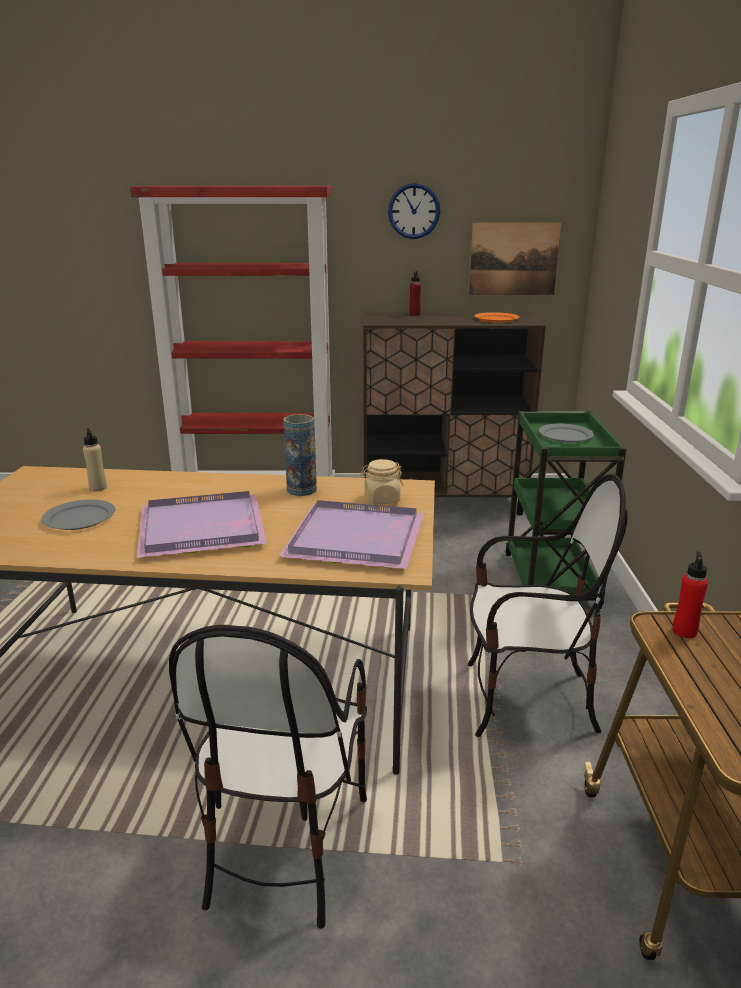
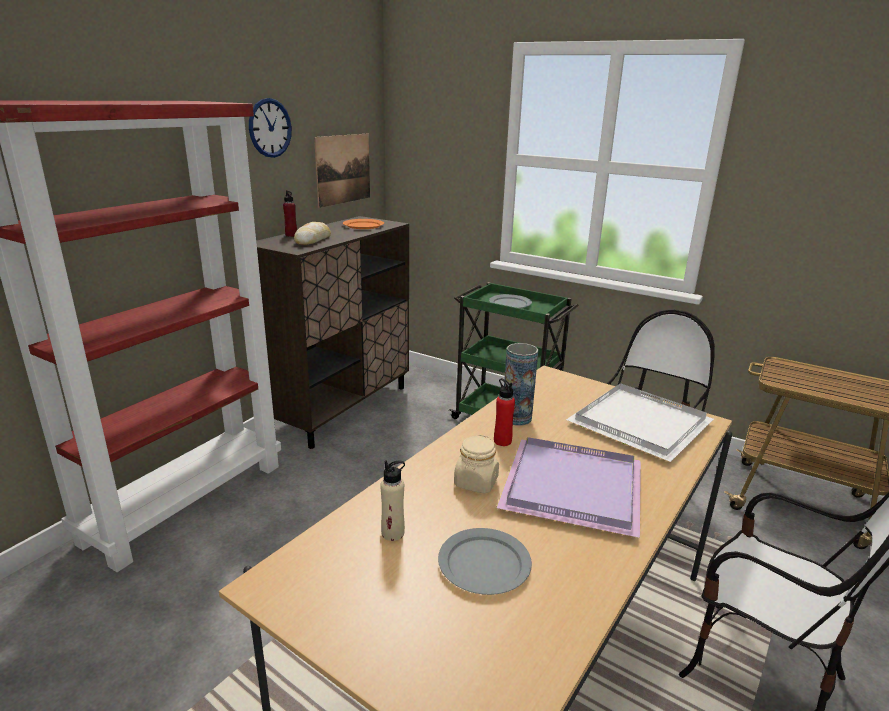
camera: 60 degrees left, 0 degrees up
purple tray [278,500,424,569] -> white tray [566,383,714,462]
beige jar [360,459,403,504] -> beige jar moved to [454,435,499,493]
red bottle [673,551,708,638] -> red bottle moved to [494,378,515,446]
none -> bread [294,222,331,245]

